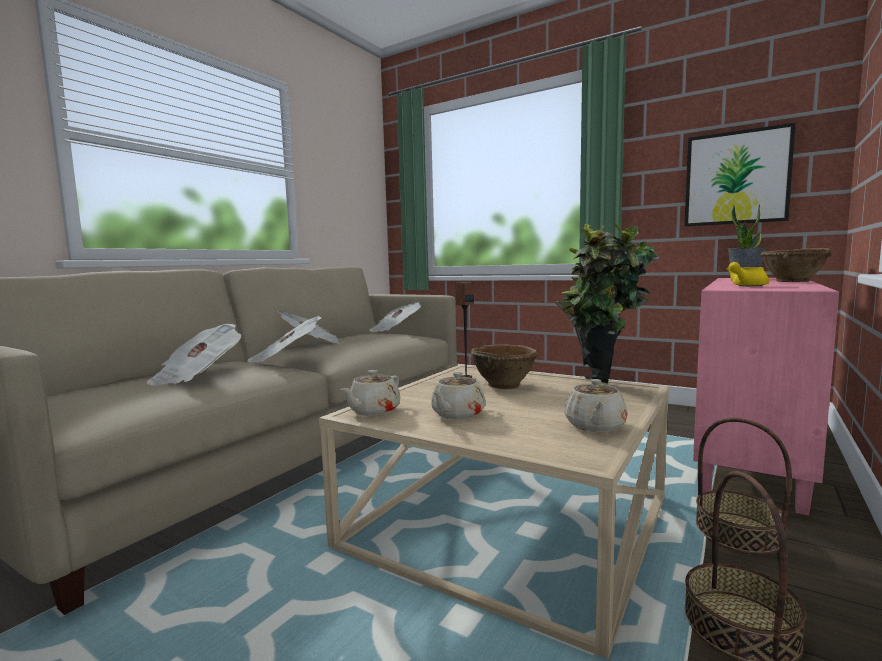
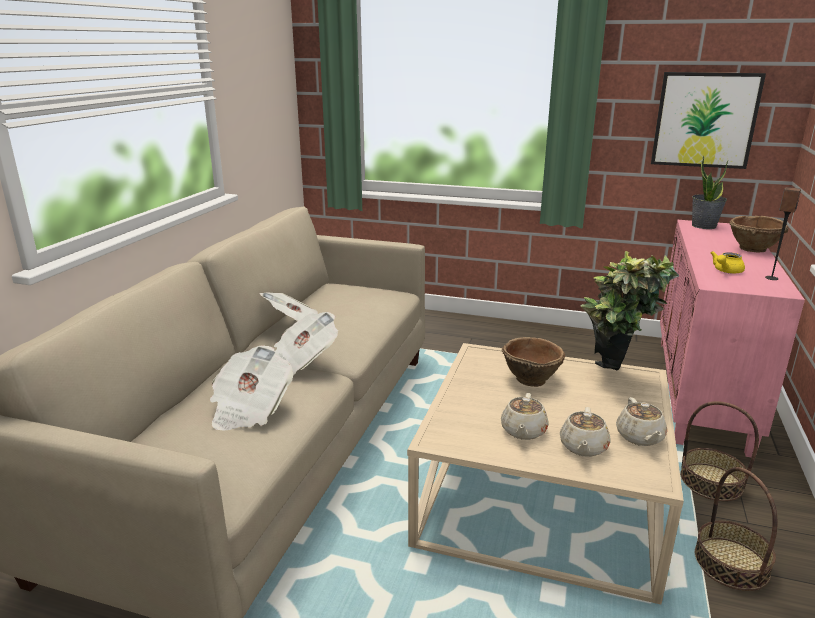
camera: 15 degrees left, 15 degrees up
beige teapot [341,370,400,416] -> beige teapot moved to [560,407,610,457]
newspaper [369,302,421,332] -> none
speaker [455,282,474,378] -> speaker moved to [765,187,801,280]

